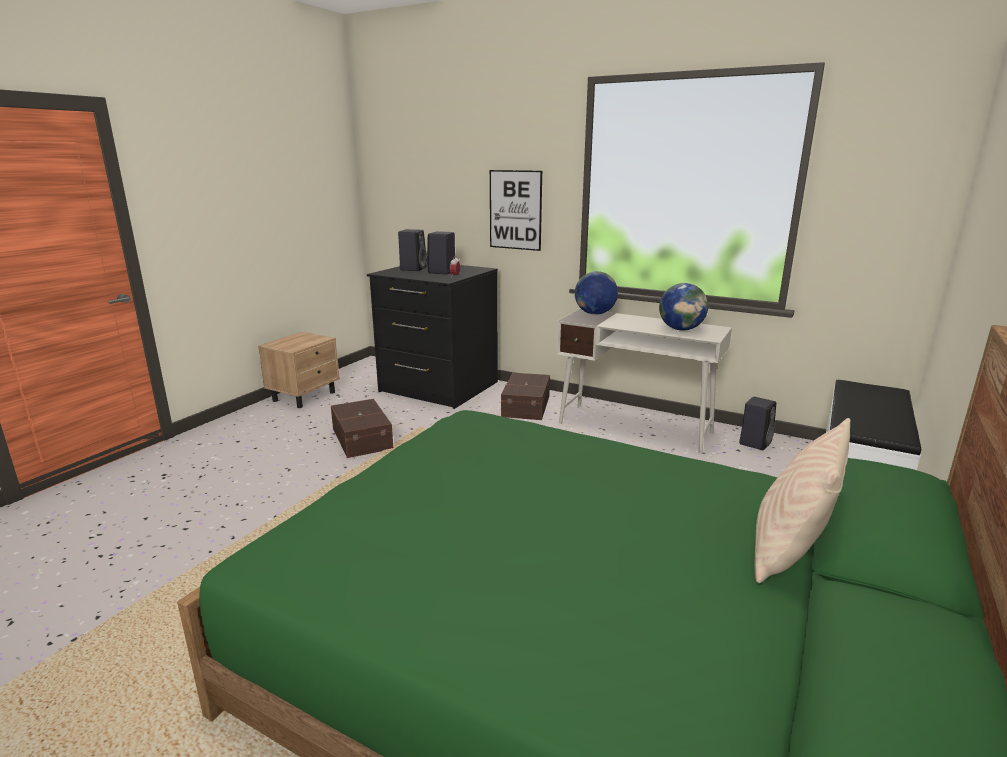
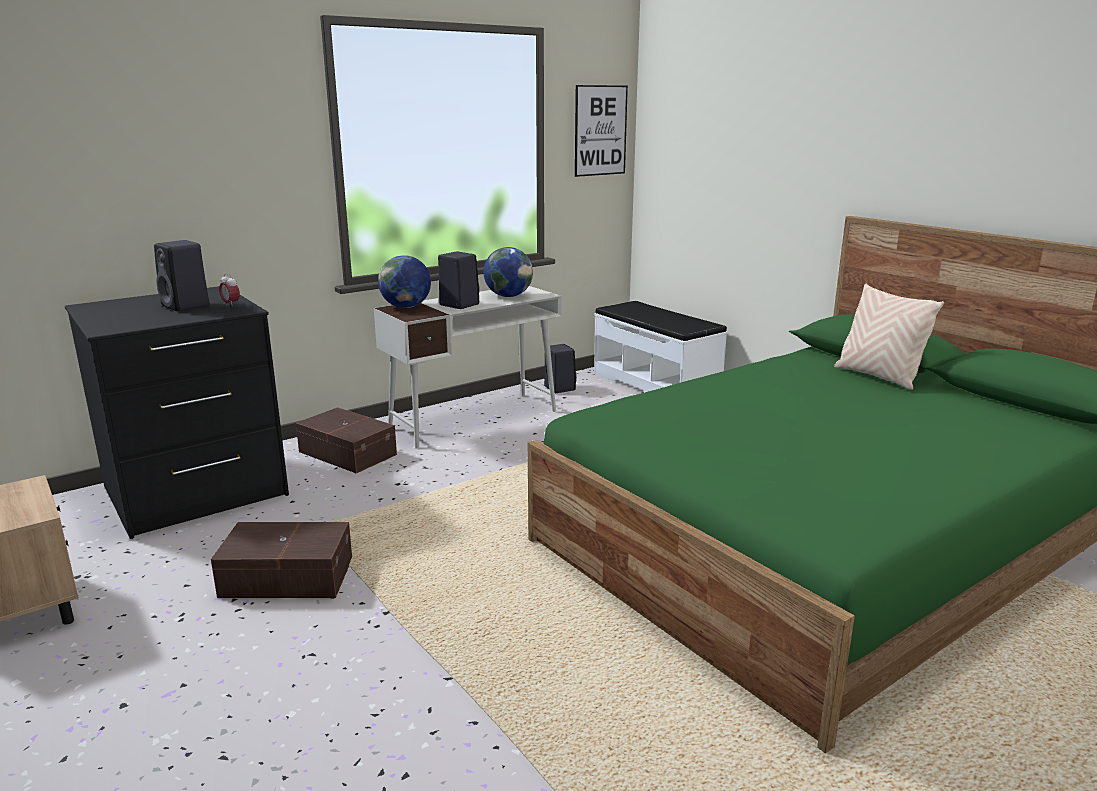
camera: 65 degrees left, 0 degrees up
black speaker [398,229,427,271] -> black speaker moved to [438,251,480,309]
picture [490,170,542,251] -> picture moved to [575,85,628,177]

